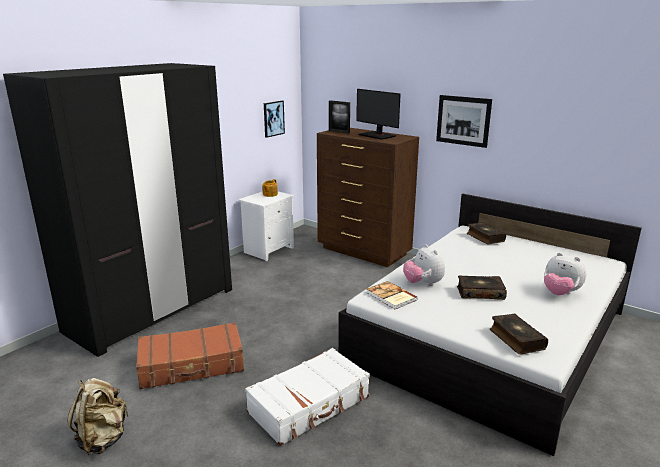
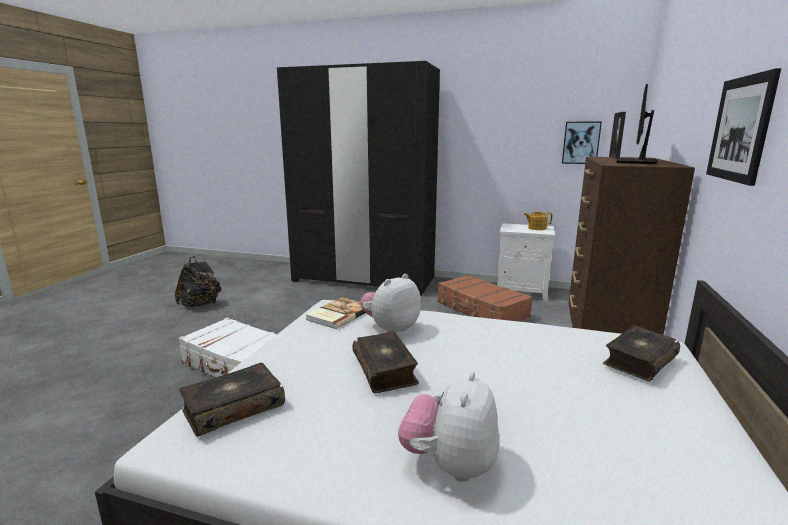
camera: 70 degrees right, 5 degrees down
beige backpack [67,378,129,455] -> black backpack [174,256,222,307]
brown suitcase [136,322,244,389] -> brown suitcase moved to [438,275,533,322]

